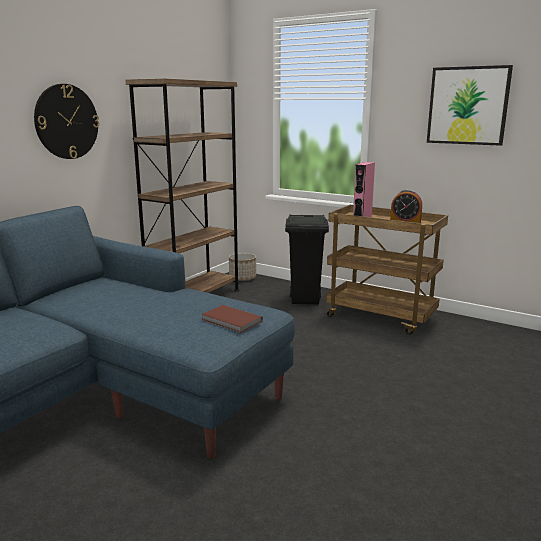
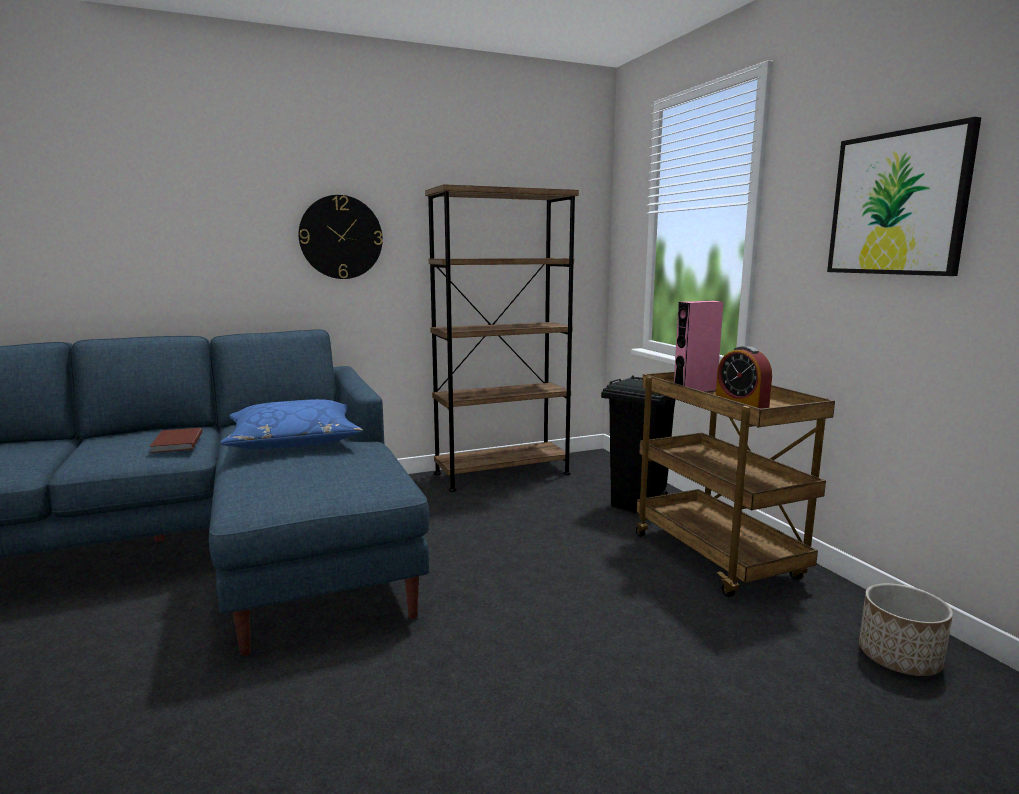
camera: 35 degrees right, 5 degrees down
brown book [201,305,263,333] -> brown book moved to [149,428,202,453]
planter [229,253,256,281] -> planter moved to [859,583,953,676]
none -> blue pillow [220,399,363,449]

